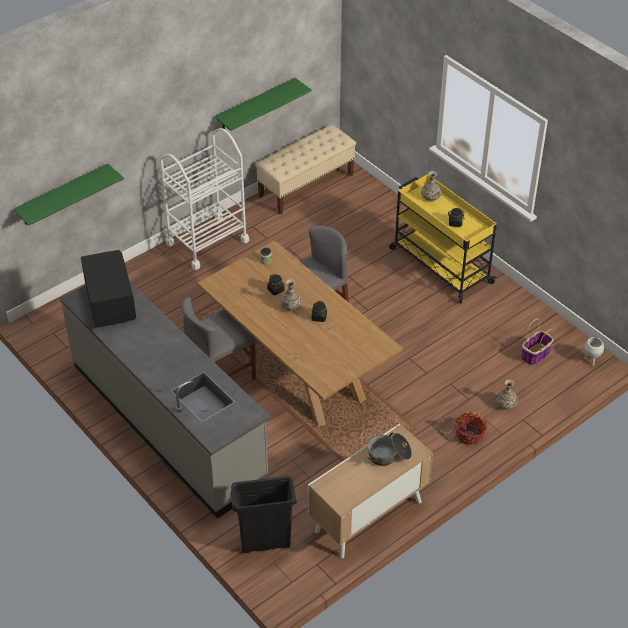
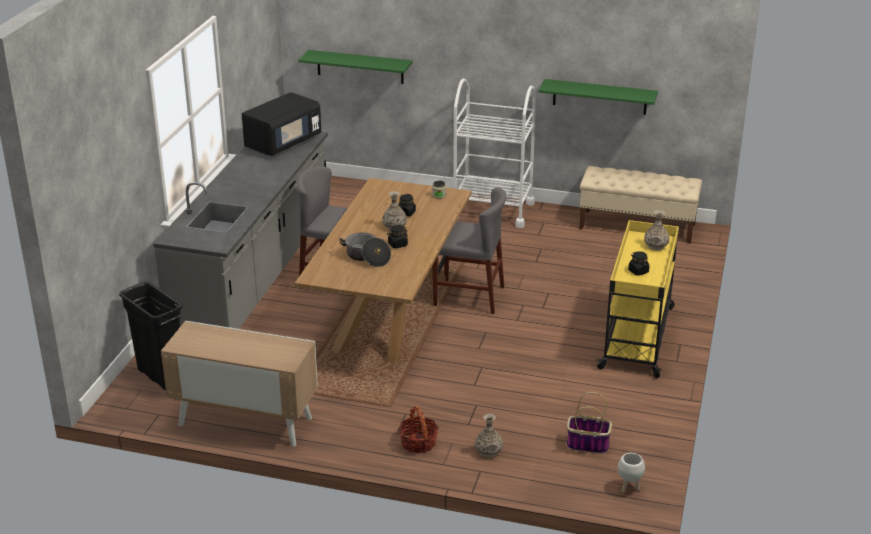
camera: 55 degrees right, 15 degrees down
cooking pot [368,433,412,466] -> cooking pot moved to [339,233,391,267]

